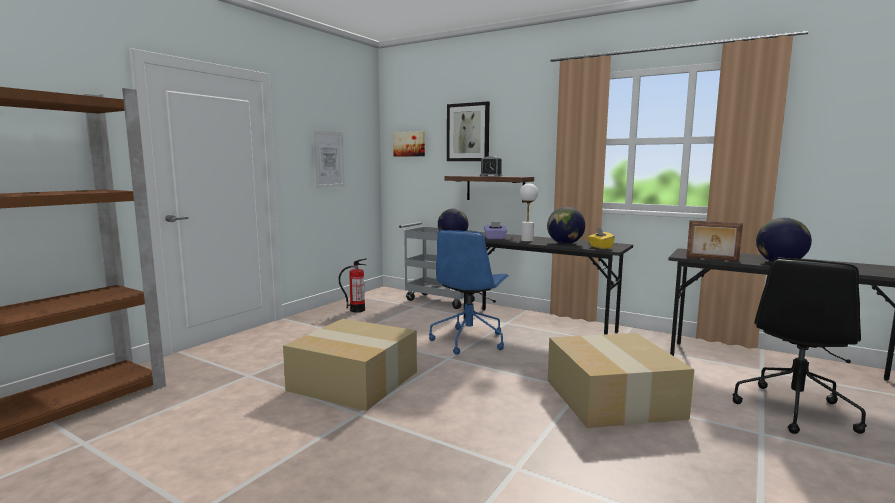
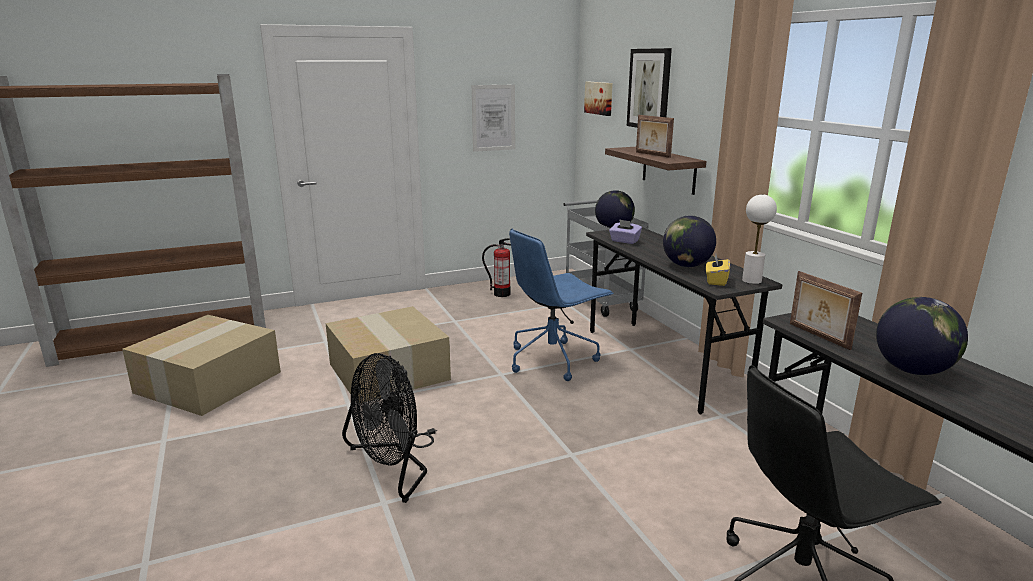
camera: 35 degrees right, 10 degrees up
alarm clock [480,156,502,177] -> picture frame [636,115,674,158]
white table lamp [519,183,538,242] -> white table lamp moved to [742,194,777,284]
cardboard box [548,333,694,428] -> cardboard box moved to [122,315,281,416]
none -> black fan [342,353,437,503]

